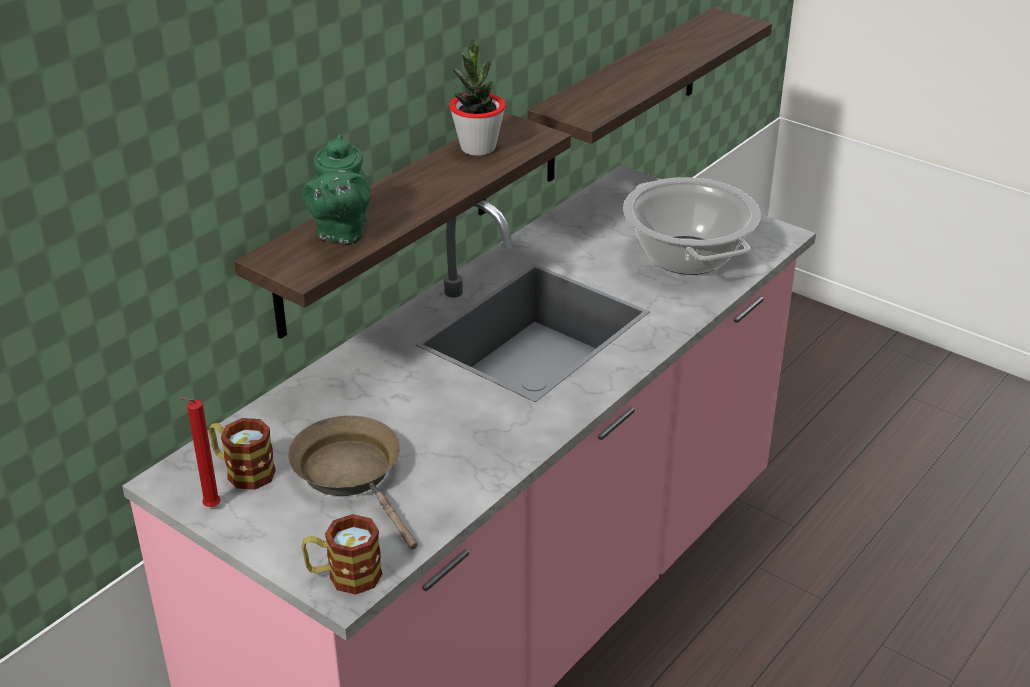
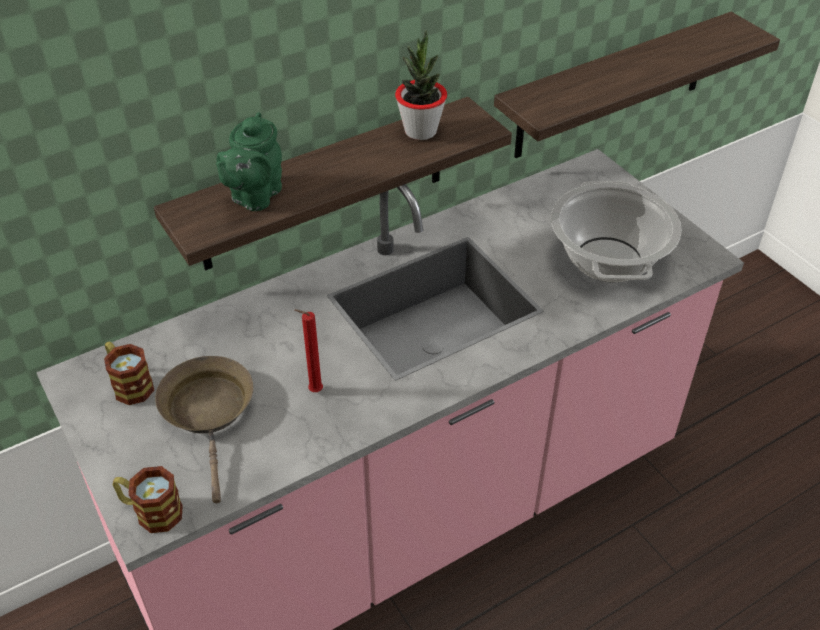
camera: 20 degrees right, 10 degrees up
red candle [178,397,221,507] -> red candle moved to [294,309,323,392]

